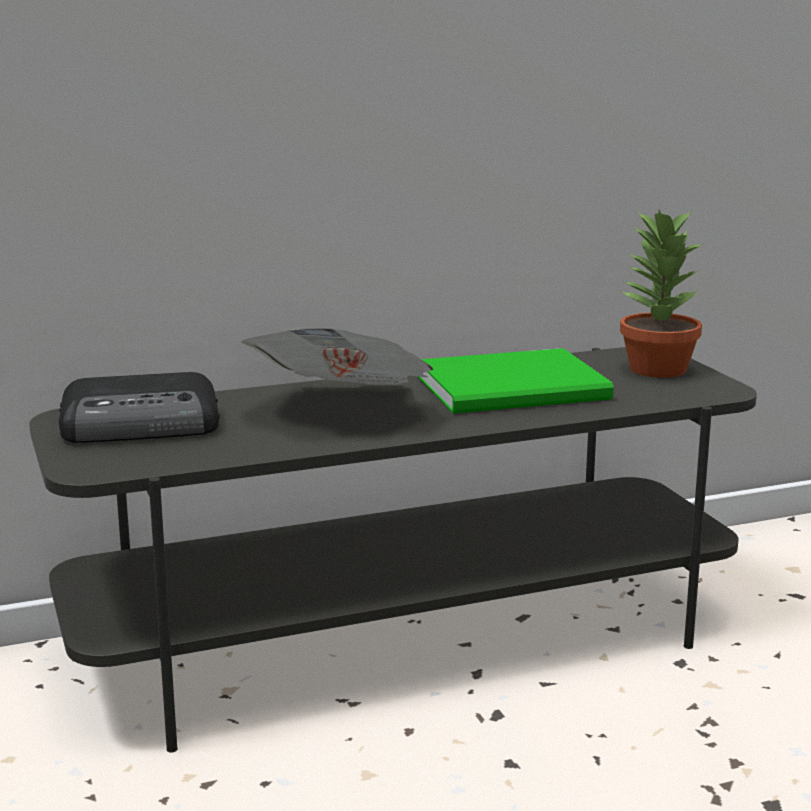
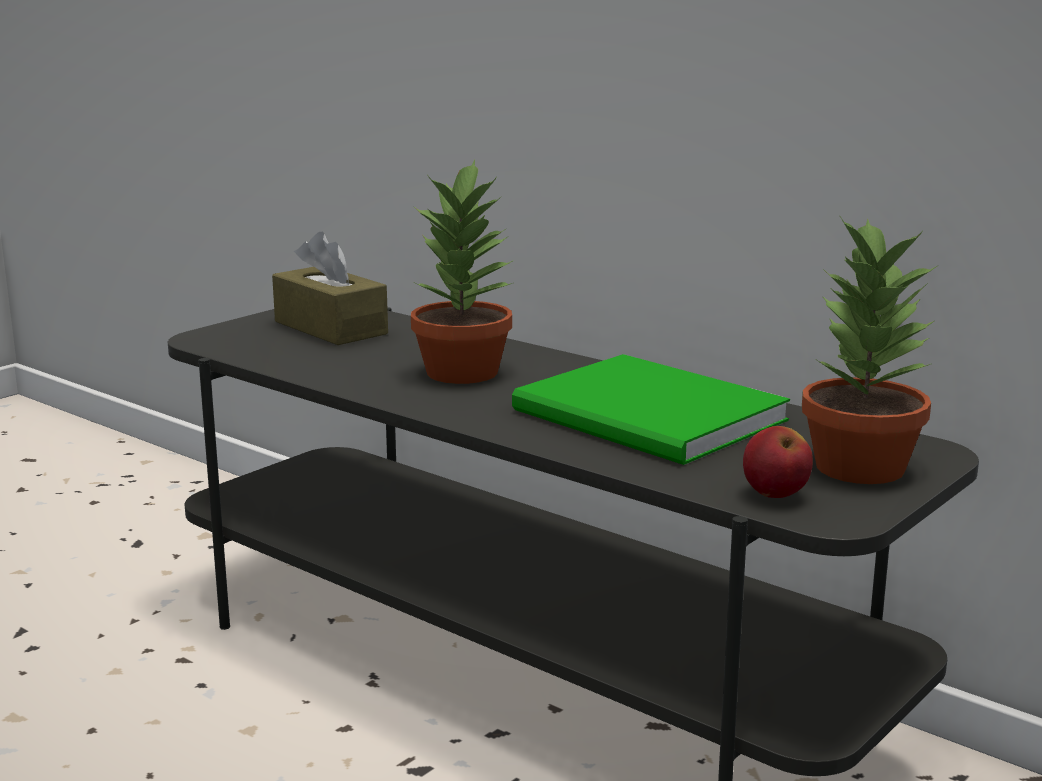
camera: 60 degrees right, 0 degrees up
radio [59,372,220,443] -> brown tissue box [272,232,388,345]
newspaper [241,328,433,385] -> potted plant [411,160,514,384]
none -> apple [743,426,813,498]

